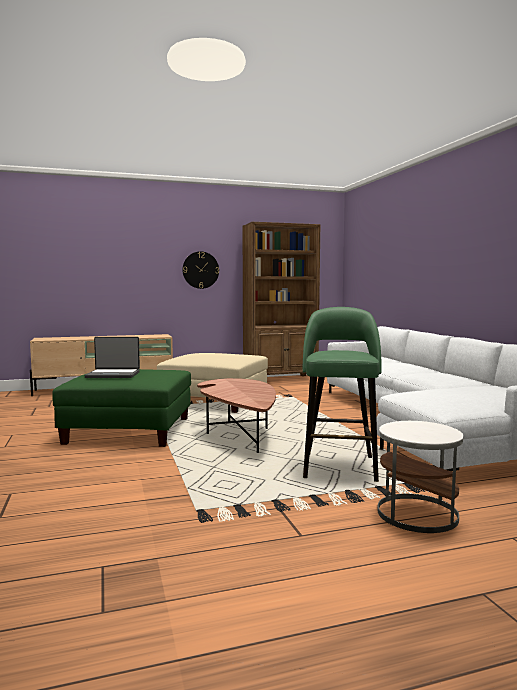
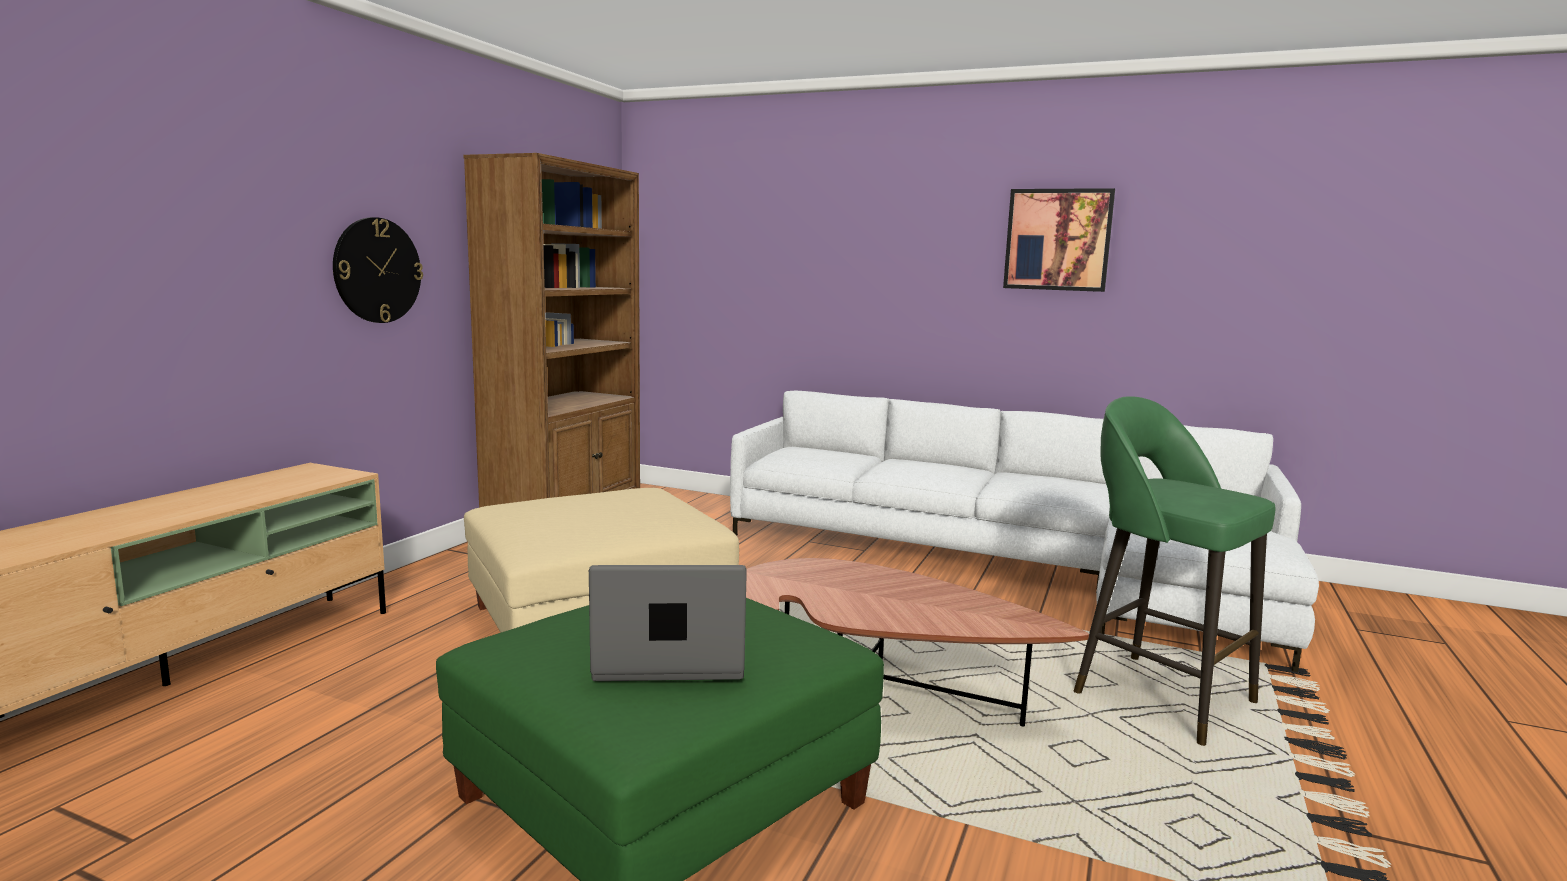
camera: 50 degrees left, 5 degrees up
laptop [85,337,140,378] -> laptop turned 135 degrees counterclockwise [589,565,747,681]
white side table [377,421,464,533] -> none
none -> picture [1003,188,1115,292]

